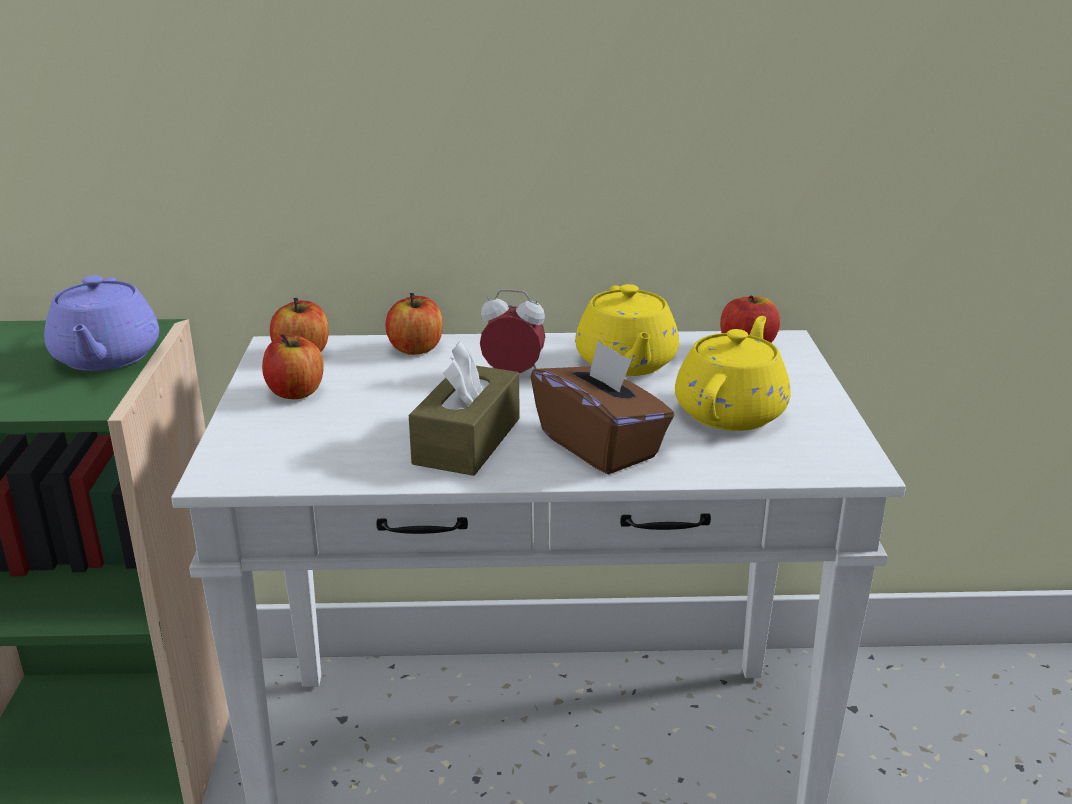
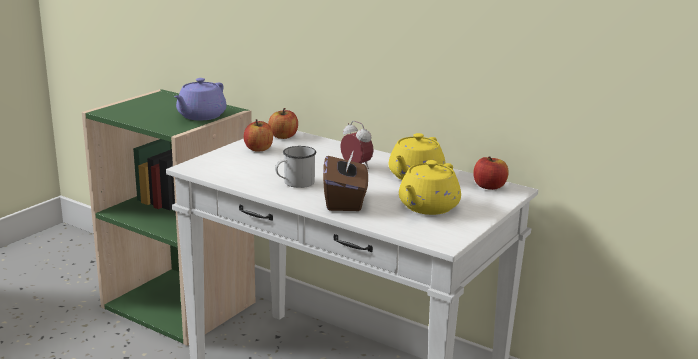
camera: 35 degrees right, 5 degrees down
apple [385,293,443,355] -> none
brown tissue box [409,341,520,476] -> white mug [275,146,316,188]
yellow teapot [675,316,791,431] -> yellow teapot turned 150 degrees clockwise [399,160,461,215]

